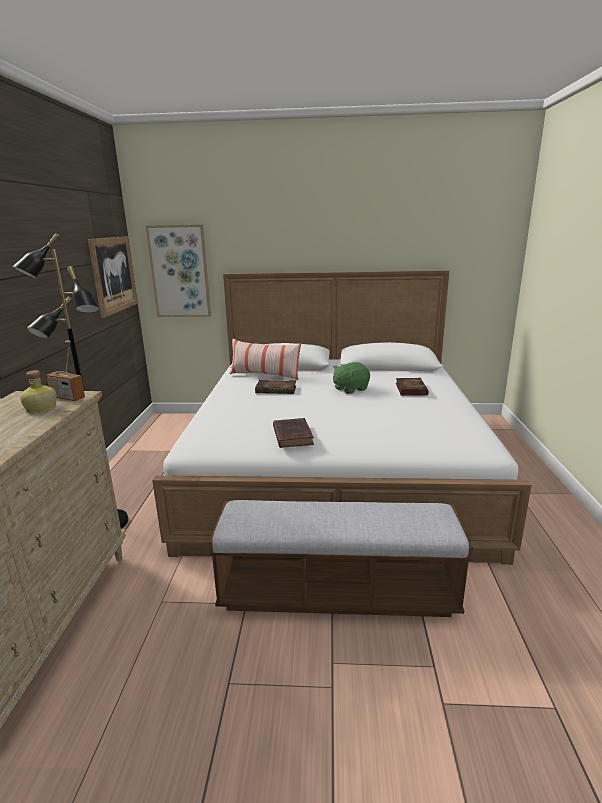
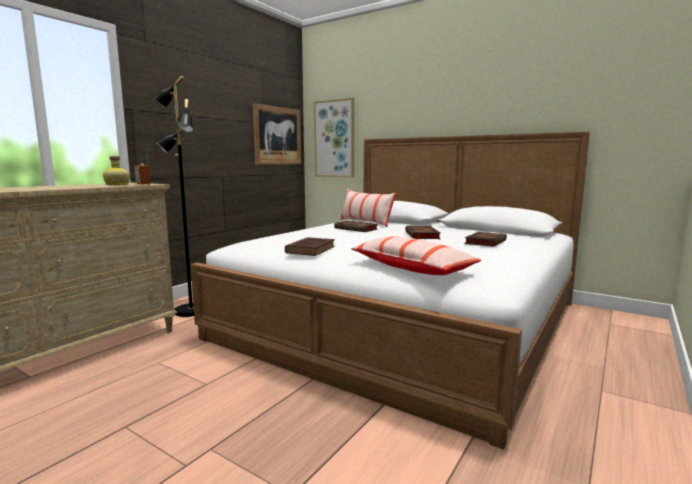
camera: 30 degrees right, 10 degrees down
bench [209,500,473,617] -> none
green plush toy [333,362,370,394] -> book [405,226,441,239]
none -> pillow [351,236,482,275]

